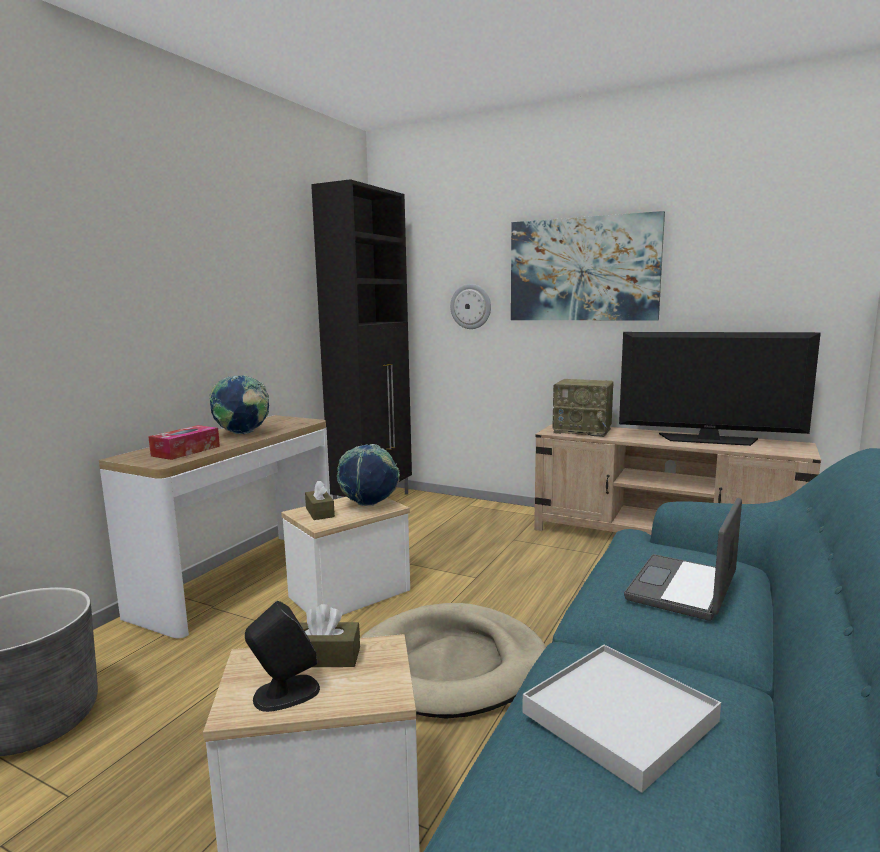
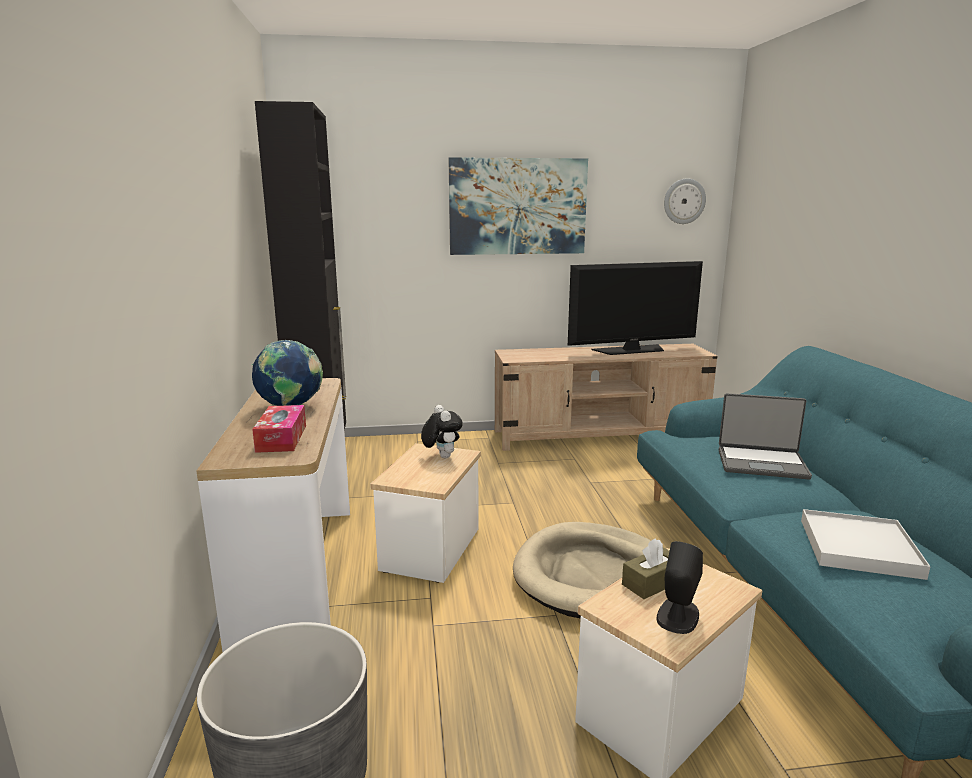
camera: 35 degrees left, 5 degrees up
brown tissue box [305,480,335,520] -> none
globe [337,444,400,506] -> plush toy [421,405,463,458]
wall clock [450,284,491,329] -> wall clock moved to [664,178,706,224]
radio [552,379,614,437] -> none
laptop [624,498,742,621] -> laptop turned 75 degrees counterclockwise [719,393,812,479]

